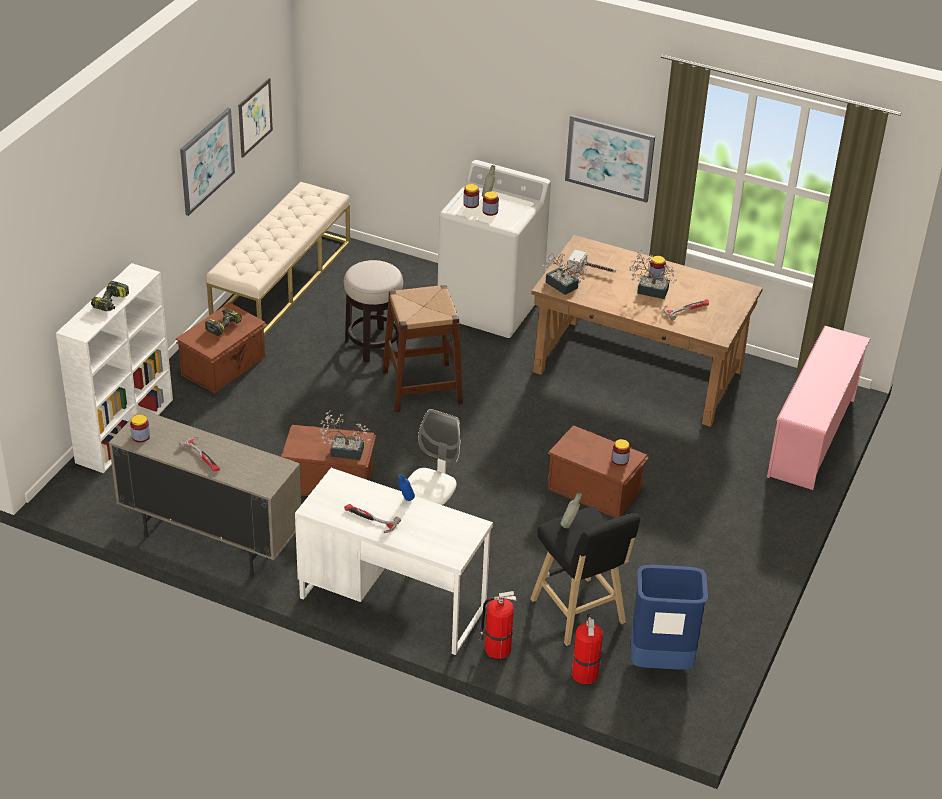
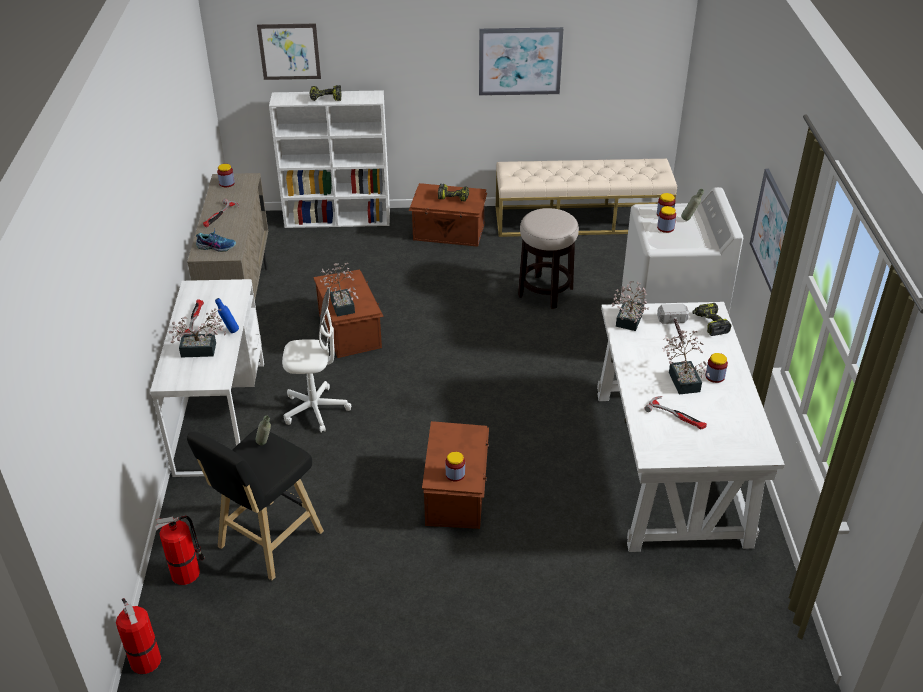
camera: 65 degrees right, 0 degrees up
picture [238,78,273,158] -> picture moved to [257,24,321,80]
brown stool [383,285,463,412] -> none
fire extinguisher [478,591,516,659] -> fire extinguisher moved to [116,598,161,674]
brown desk [531,235,763,427] -> white desk [597,302,785,552]
blue trash can [631,565,708,670] -> none
pink shoe rack [767,326,870,490] -> none
none -> potted plant [169,308,226,357]
none -> shoe [196,229,236,252]
none -> power drill [692,303,731,336]

